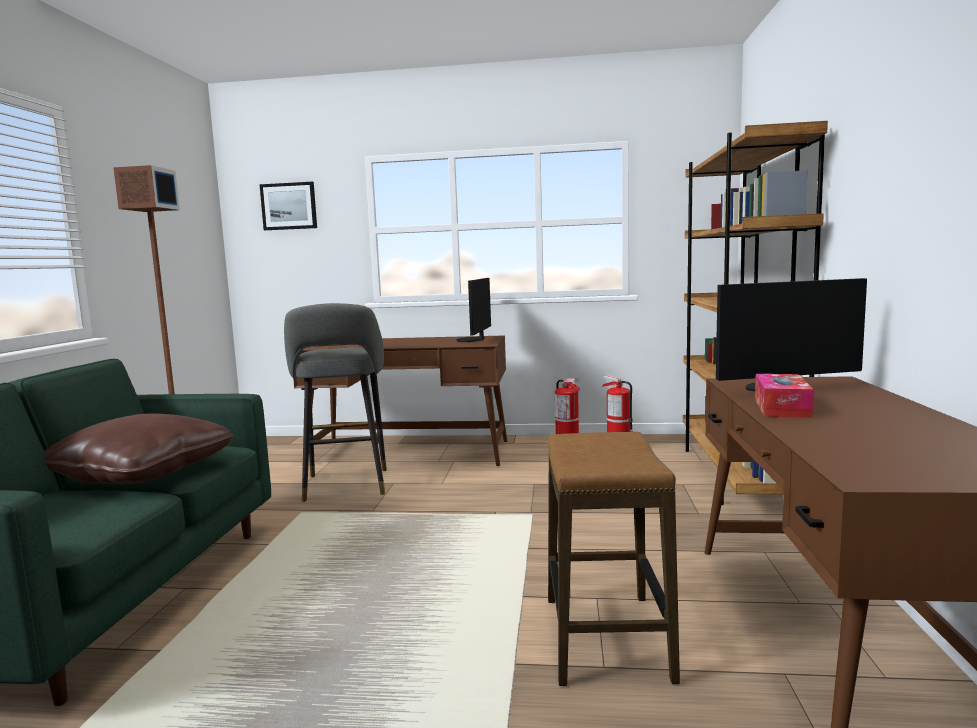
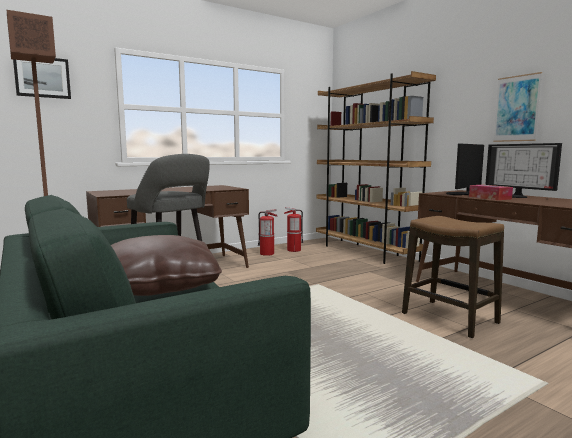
camera: 40 degrees left, 0 degrees up
monitor [456,278,491,342] -> monitor moved to [485,143,562,198]
none -> picture [493,72,542,142]

